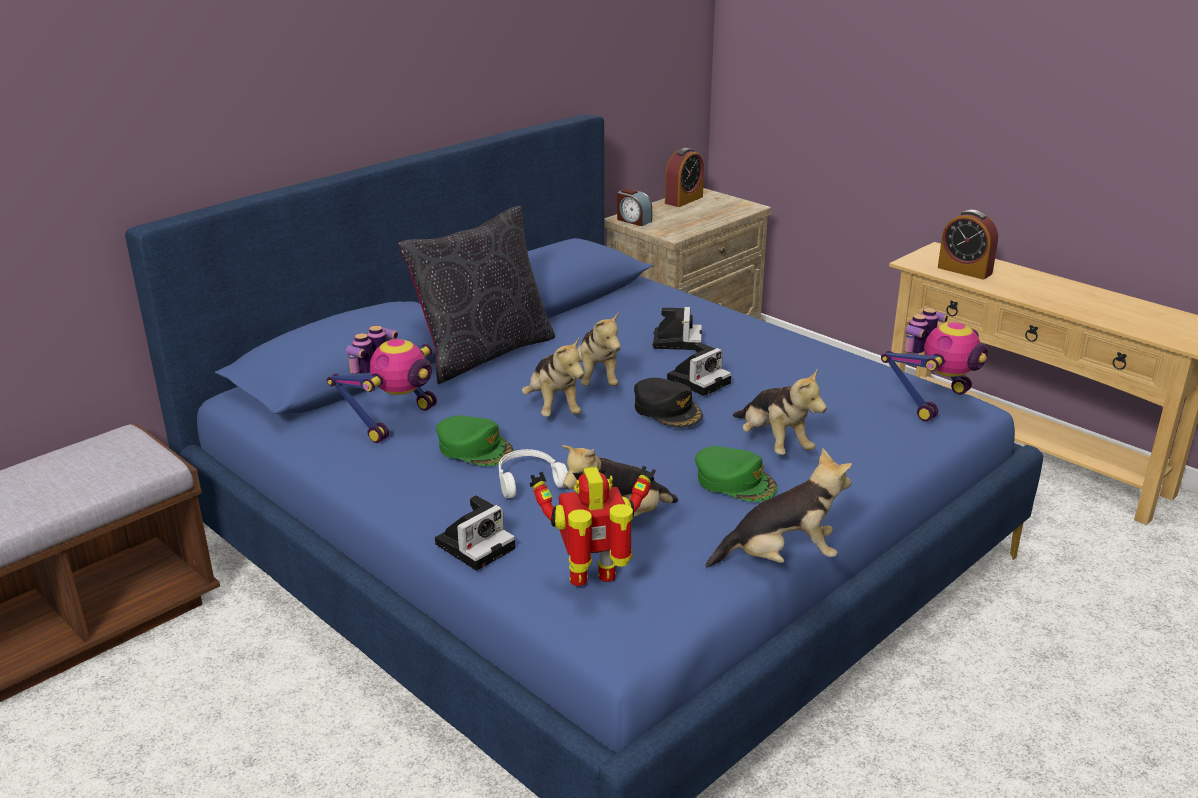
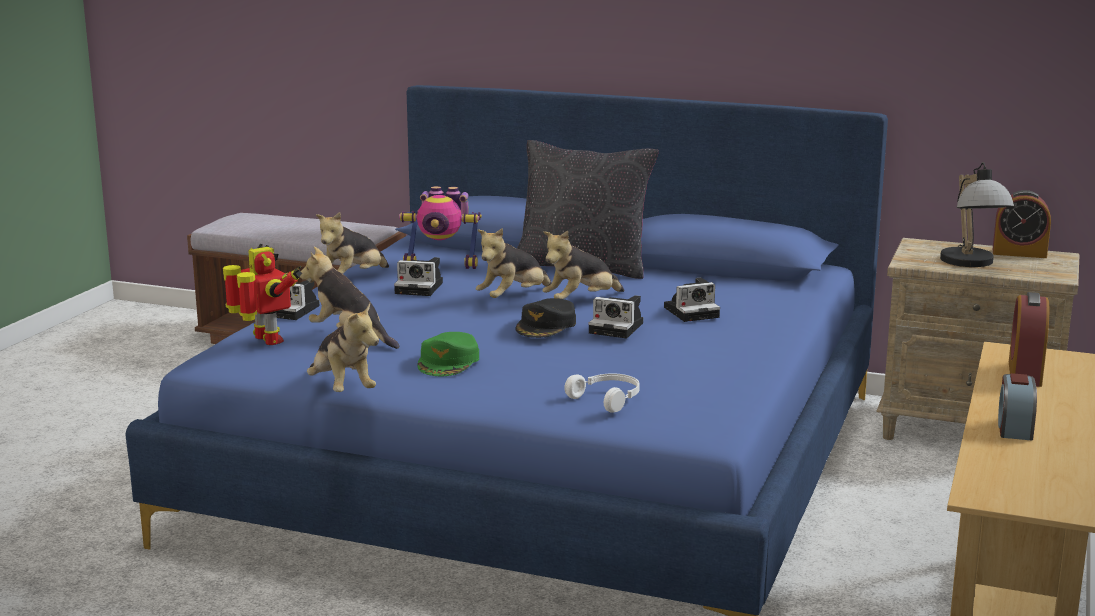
camera: 65 degrees right, 10 degrees down
green cap [436,415,514,466] -> camera [394,257,443,296]
white headphones [499,449,568,498] -> white headphones moved to [564,373,640,412]
alarm clock [617,188,652,226] -> alarm clock moved to [998,373,1037,441]
plush toy [733,370,827,455] -> plush toy moved to [316,212,389,274]
toy robot [881,308,988,422] -> none
none -> table lamp [940,162,1014,267]

